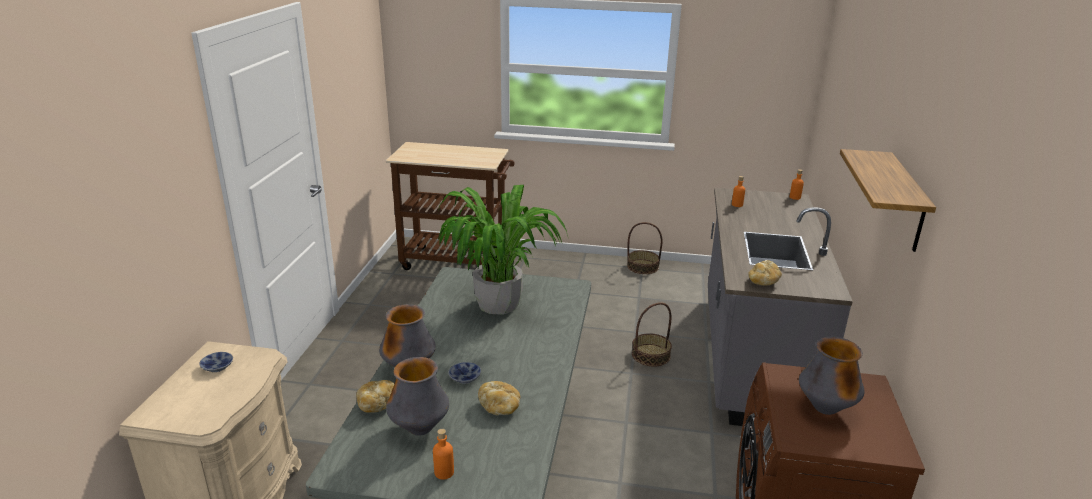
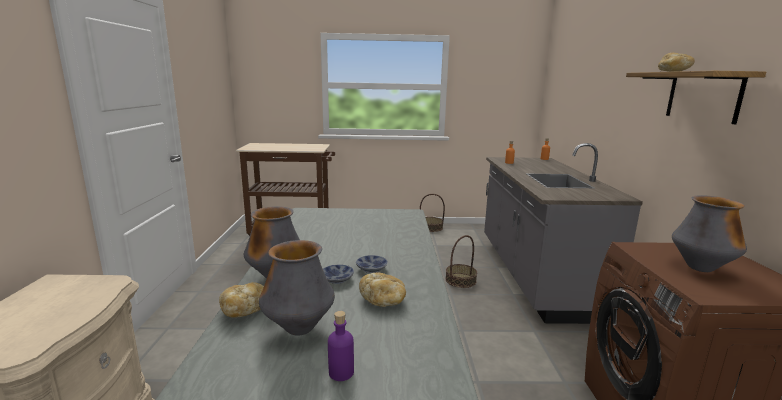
camera: 10 degrees left, 10 degrees down
bowl [199,352,233,372] -> bowl moved to [356,255,388,273]
orange bottle [433,429,454,480] -> purple bottle [328,311,354,381]
potted plant [437,185,568,315] -> none
bread [748,260,782,285] -> bread moved to [658,53,695,72]

